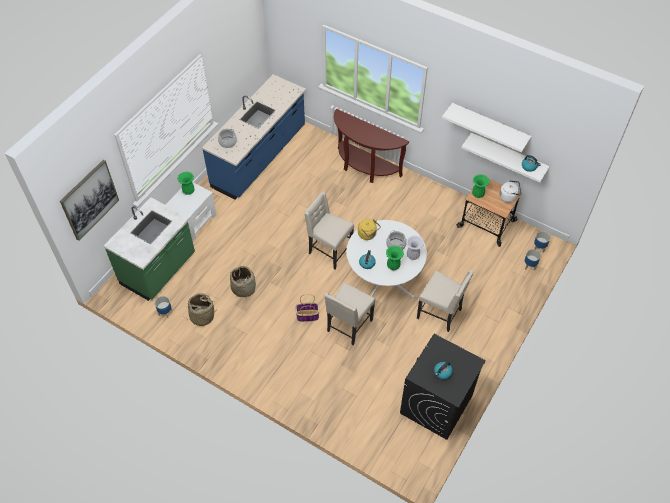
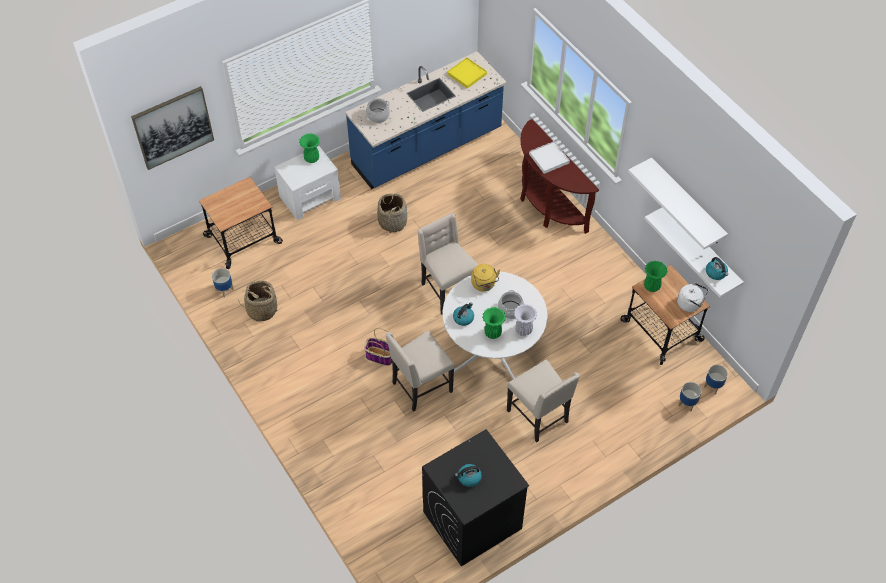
camera: 25 degrees right, 0 degrees up
green counter [104,198,195,301] -> cart [199,177,283,269]
basket [230,266,256,298] -> basket moved to [377,193,407,233]
none -> yellow tray [447,58,487,89]
none -> white tray [529,141,570,174]

